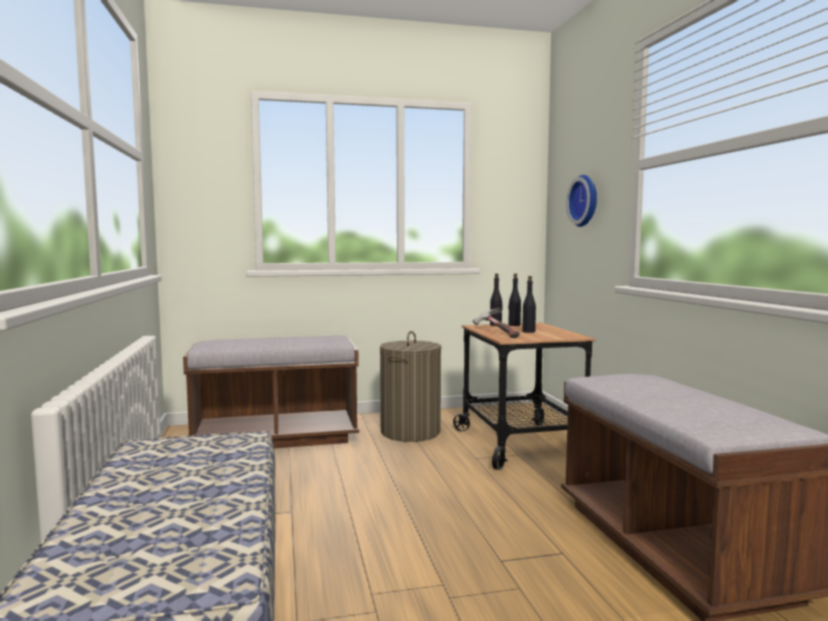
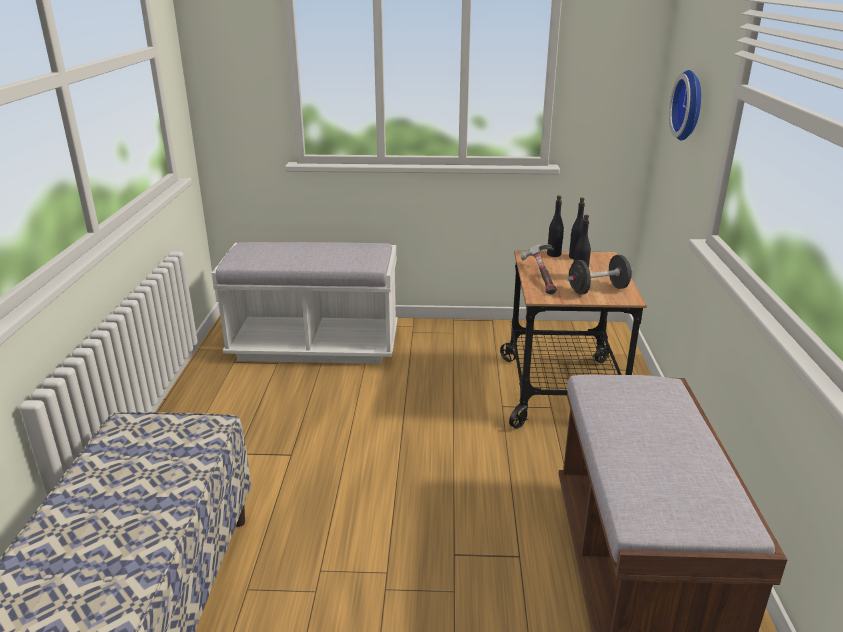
camera: 15 degrees right, 20 degrees up
brown bench [183,336,359,448] -> white bench [212,242,398,364]
laundry basket [380,331,441,442] -> none
none -> black dumbbell [567,255,633,295]

